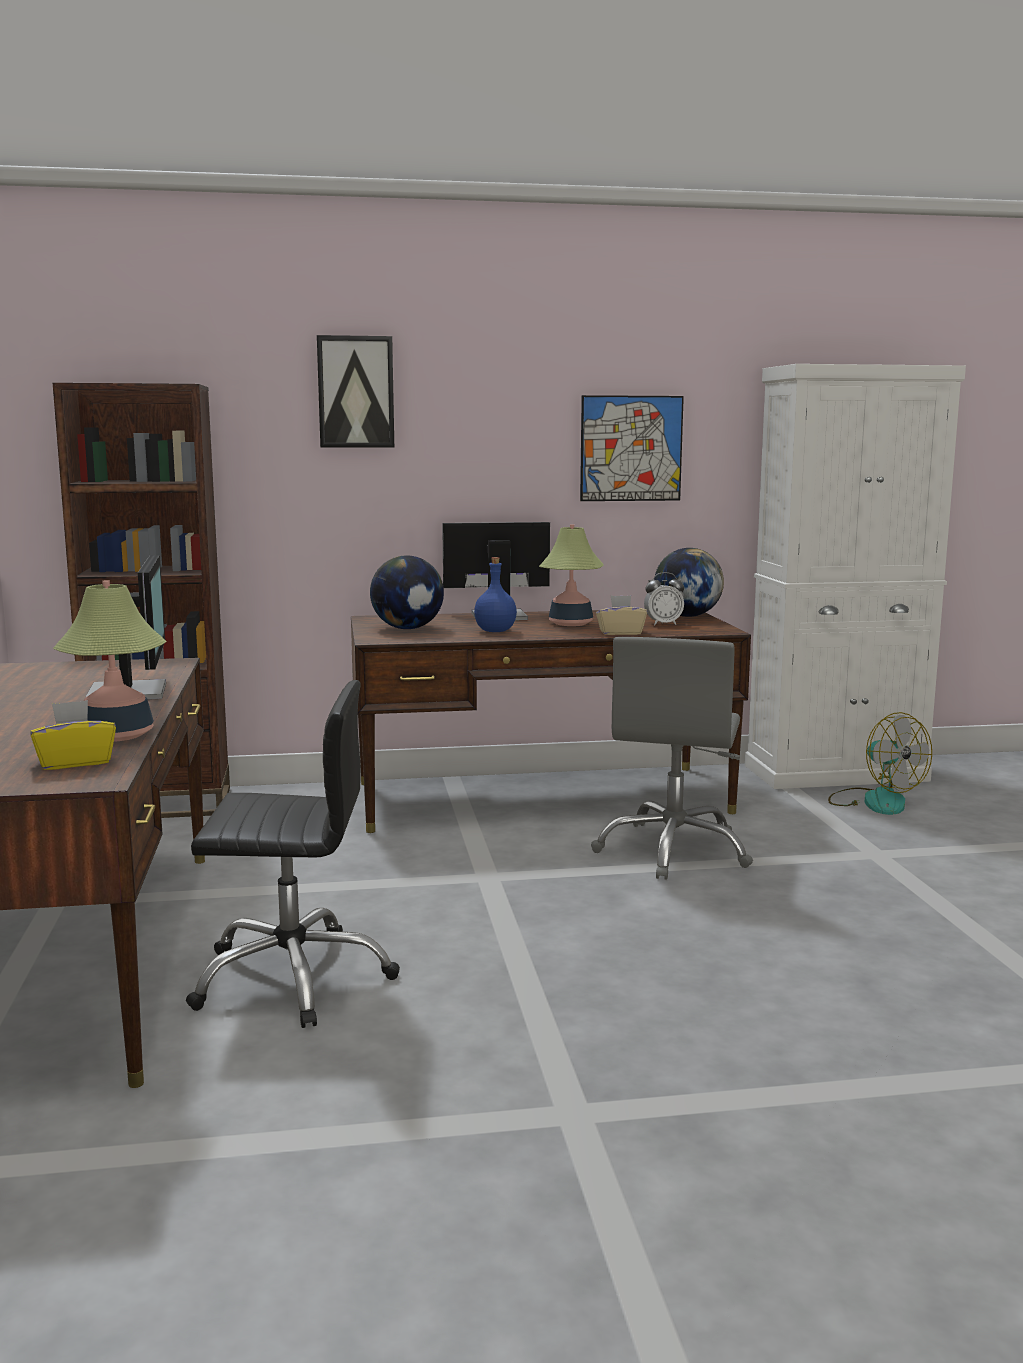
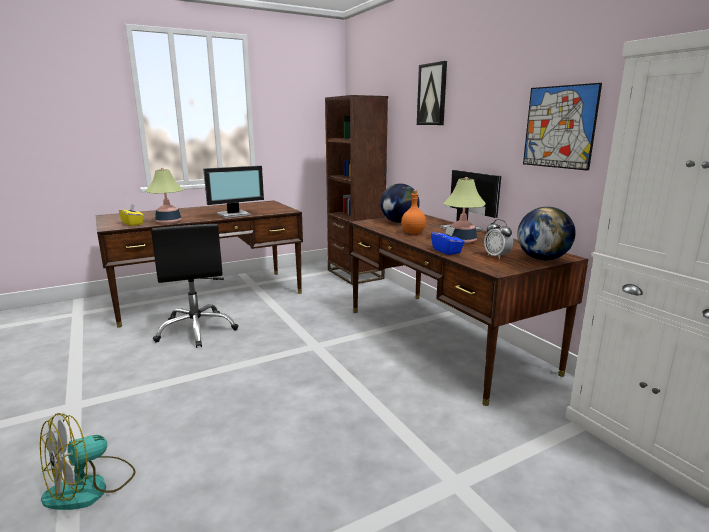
camera: 70 degrees right, 5 degrees up
blue bottle [474,557,517,632] -> orange bottle [401,190,426,234]
grey office chair [591,637,753,880] -> none
beige tissue box [596,595,647,635] -> blue tissue box [431,226,465,255]
fan [828,712,932,815] -> fan moved to [40,413,136,510]

